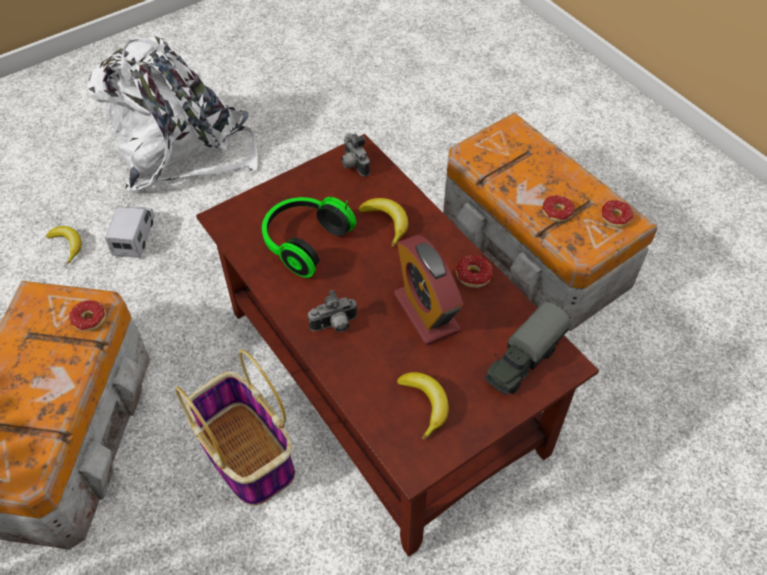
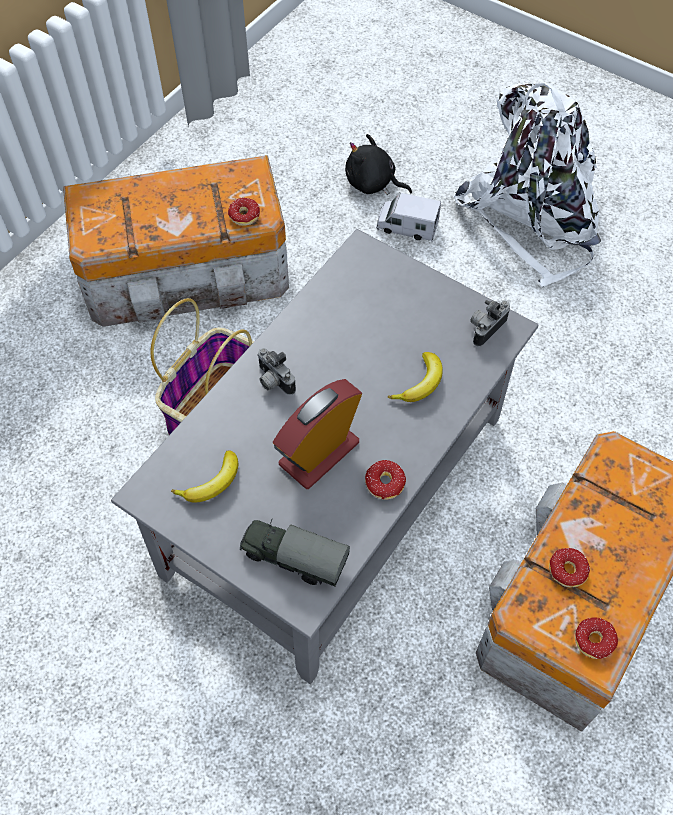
camera: 70 degrees right, 5 degrees up
banana [46,226,82,264] -> black plush toy [345,134,412,195]
toy truck [105,206,155,258] -> toy truck turned 150 degrees counterclockwise [376,193,441,242]
brown coffee table [196,134,599,557] -> grey coffee table [111,229,539,684]
headphones [262,197,356,278] -> none

